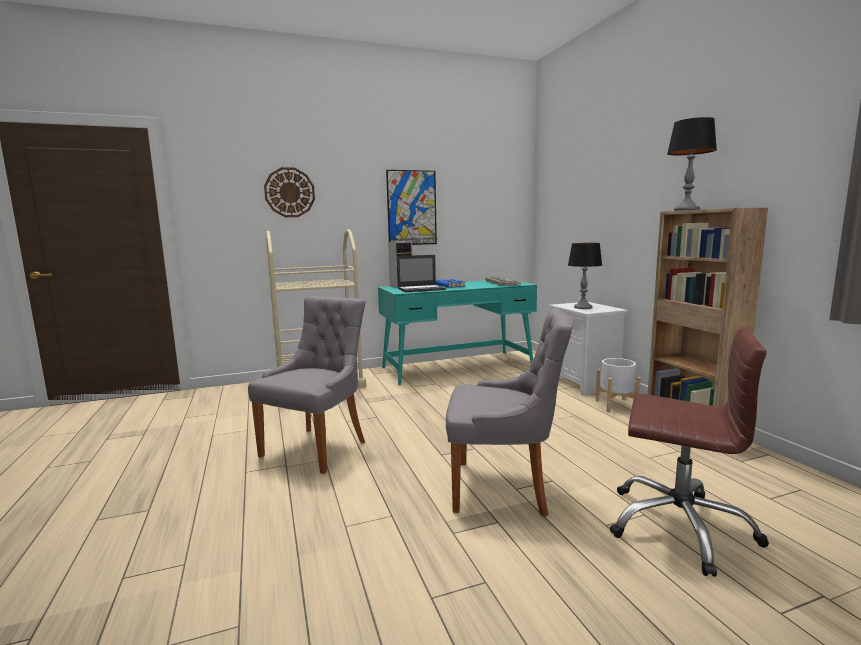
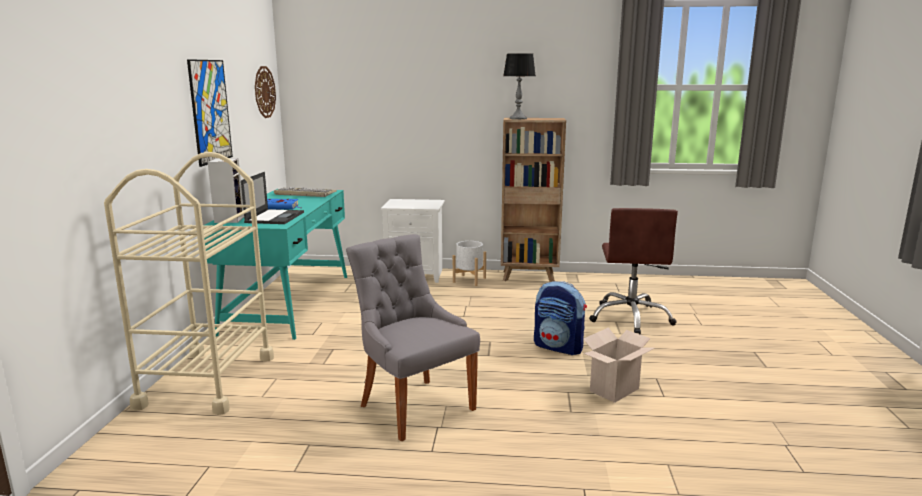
camera: 65 degrees left, 5 degrees up
wall clock [264,167,315,217] -> wall clock moved to [255,66,276,118]
grey chair [446,309,573,517] -> backpack [534,281,587,355]
table lamp [568,243,602,309] -> none
brown office chair [610,326,769,577] -> brown office chair turned 135 degrees clockwise [589,208,678,335]
none -> cardboard box [583,328,655,403]

